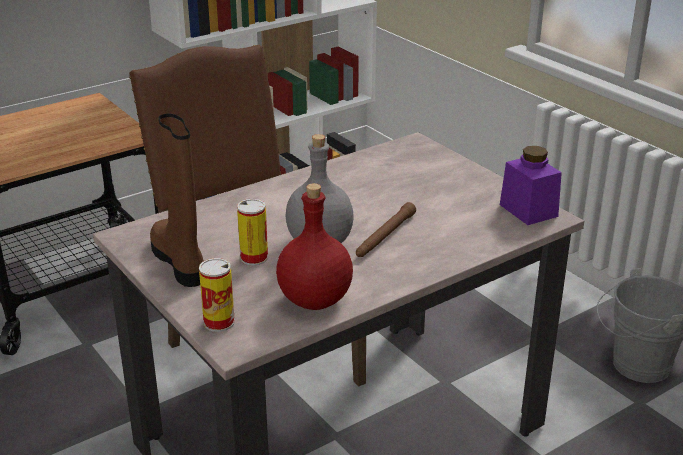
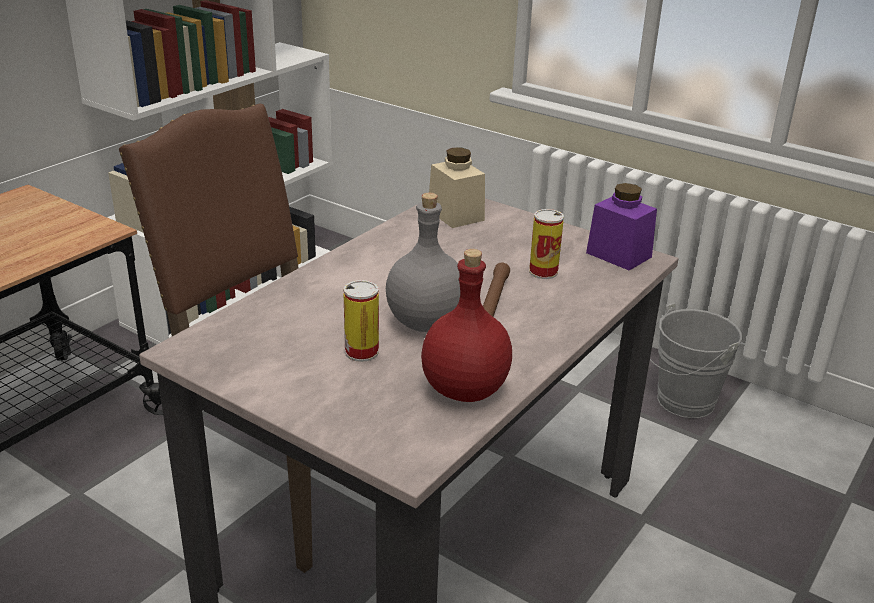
camera: 20 degrees left, 0 degrees up
brown boot [150,113,204,287] -> none
can [199,258,235,332] -> can moved to [529,209,564,279]
none -> beige jar [429,147,485,228]

